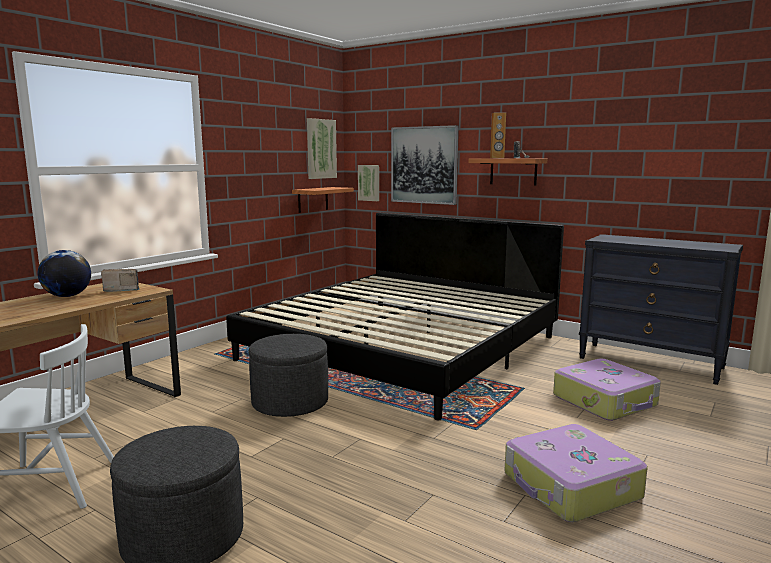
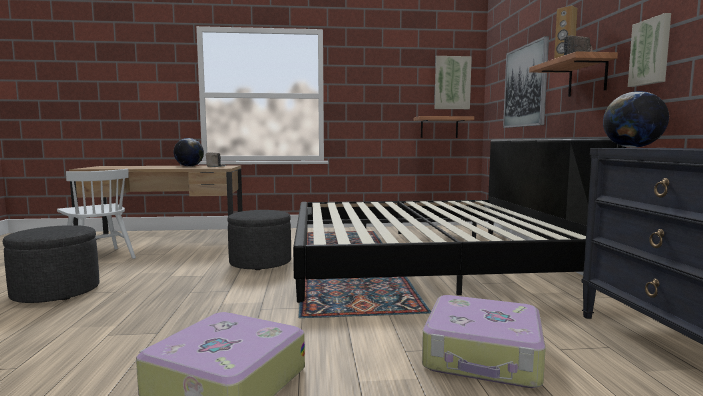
camera: 50 degrees right, 5 degrees down
picture [358,165,379,201] -> picture moved to [628,13,671,87]
none -> globe [603,91,669,148]

